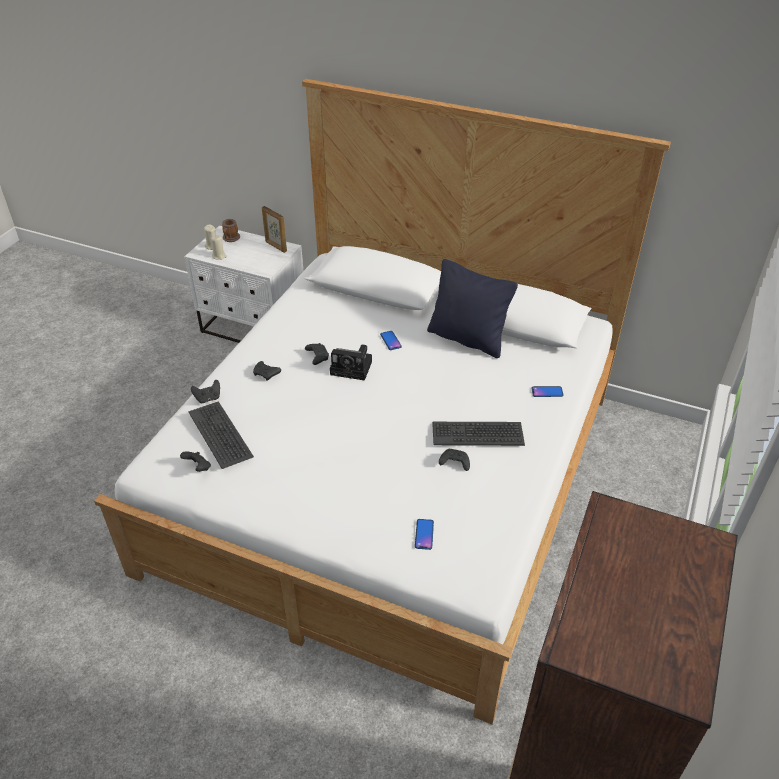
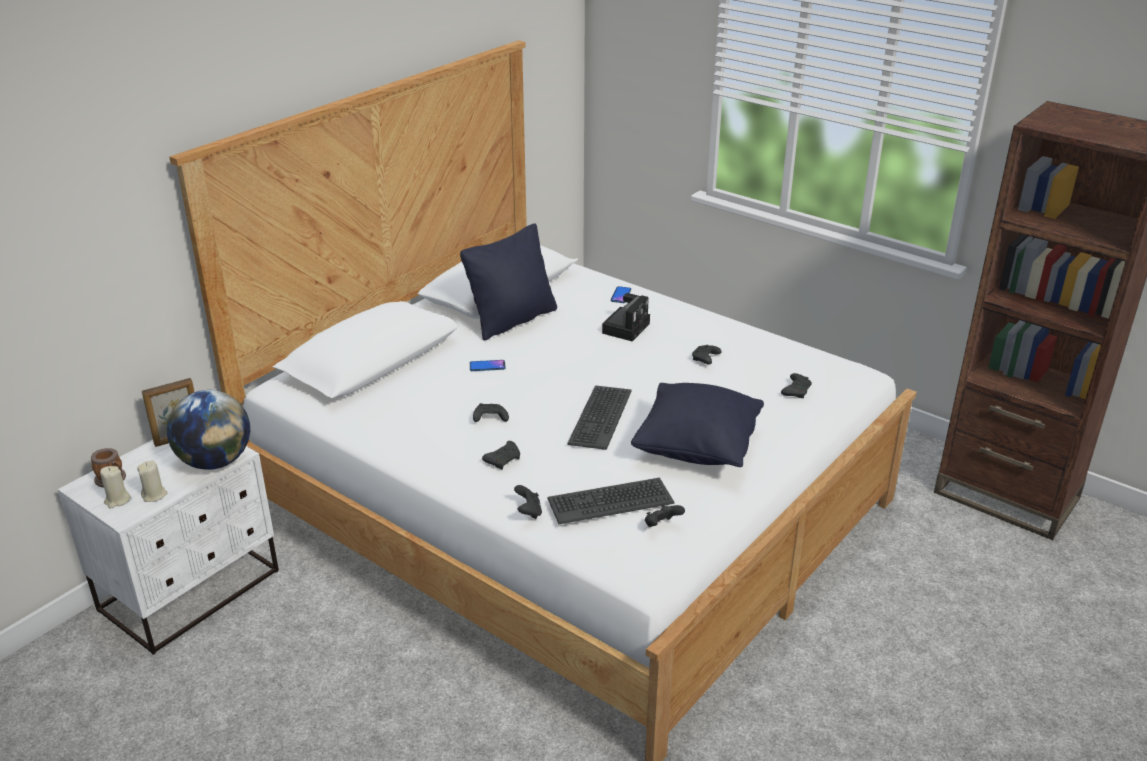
camera: 75 degrees left, 10 degrees down
camera [330,344,372,381] -> camera moved to [602,293,650,341]
phone [415,519,434,550] -> black game controller [781,373,812,398]
keyboard [432,422,525,446] -> keyboard moved to [568,385,632,450]
none -> globe [167,390,250,470]
none -> black pillow [631,383,764,467]

